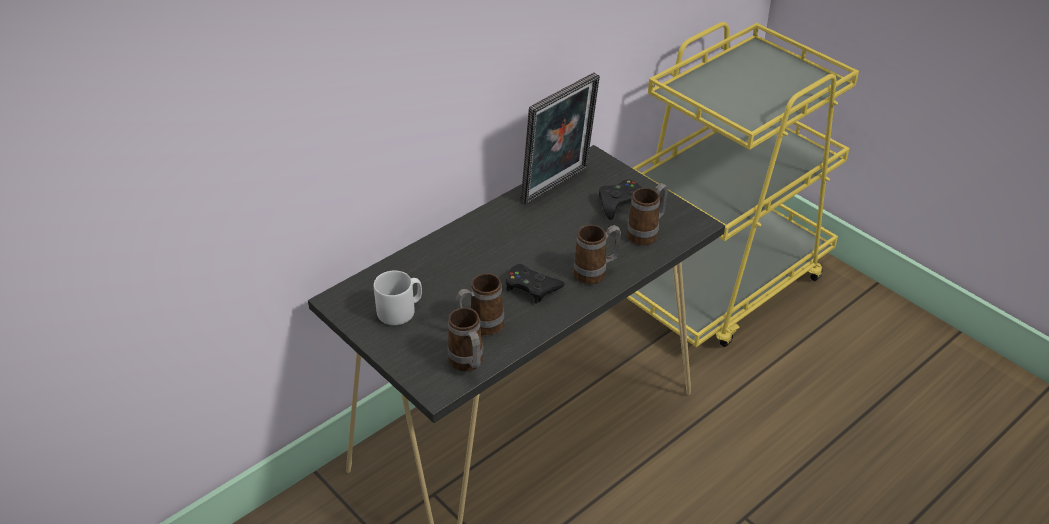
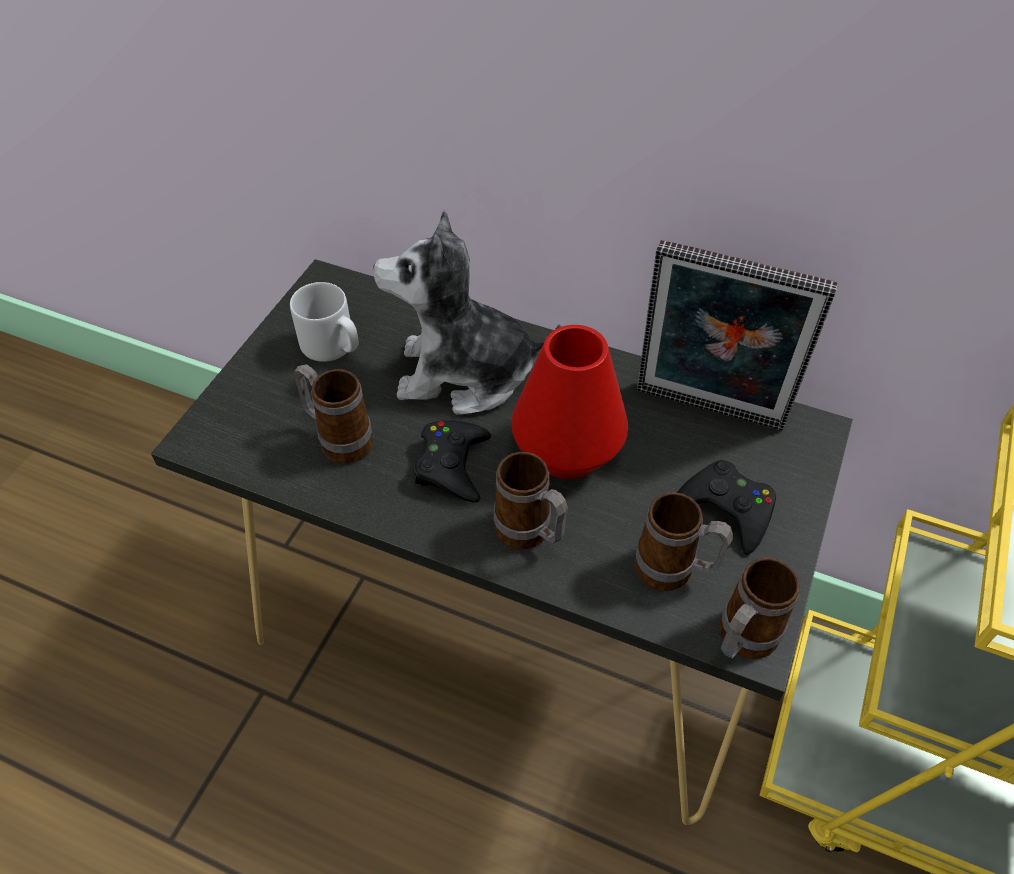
camera: 65 degrees right, 10 degrees up
mug [448,308,484,371] -> mug moved to [719,558,800,659]
none -> plush toy [374,210,561,415]
none -> red vase [511,325,628,479]

